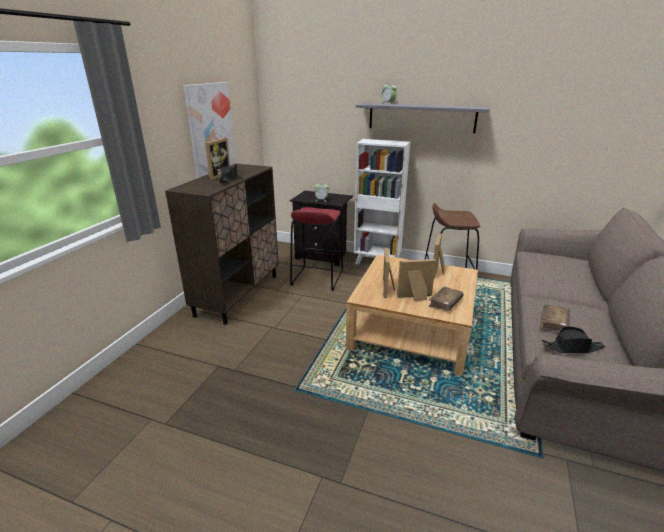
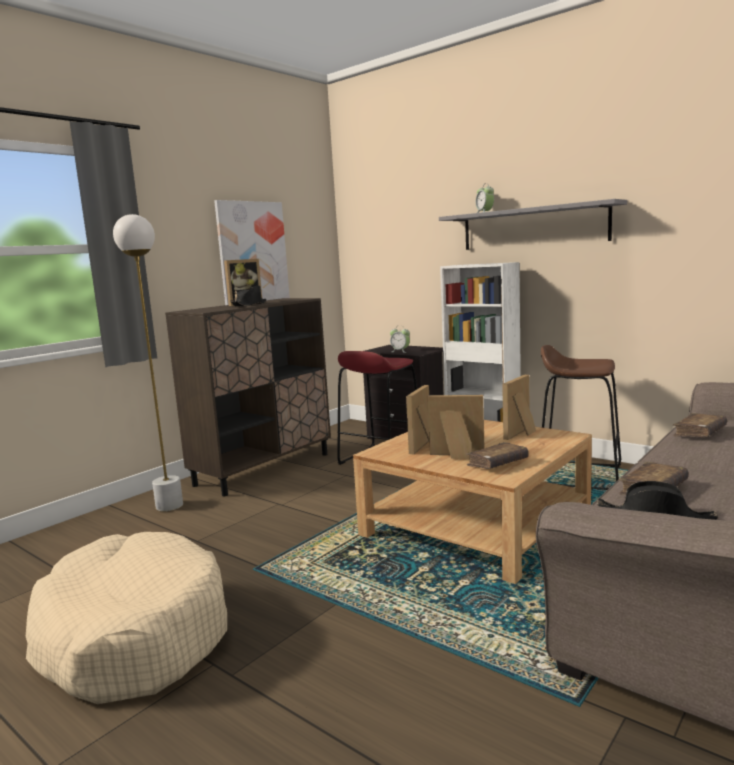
camera: 20 degrees right, 15 degrees down
none -> beige dog bed [26,532,227,704]
none -> white floor lamp [113,214,183,511]
none -> brown book [673,413,727,437]

